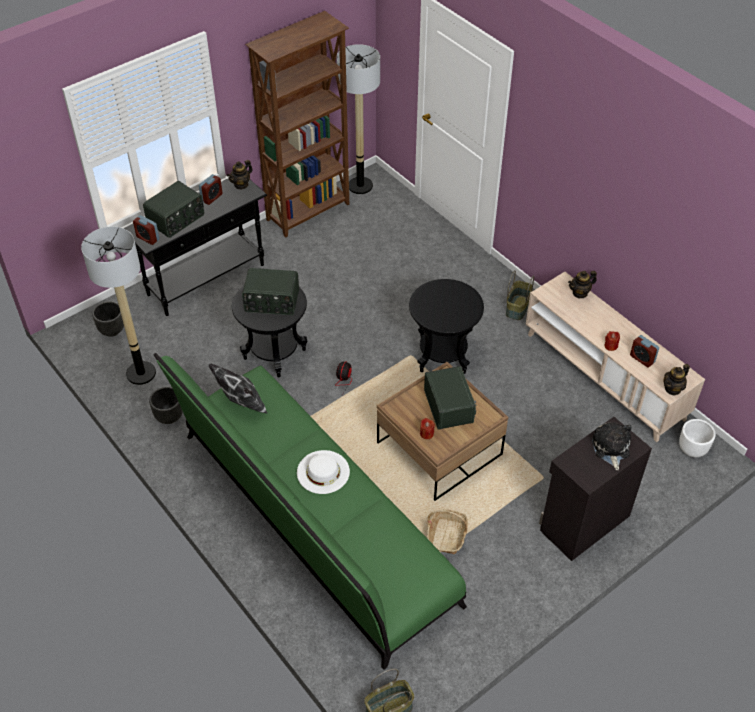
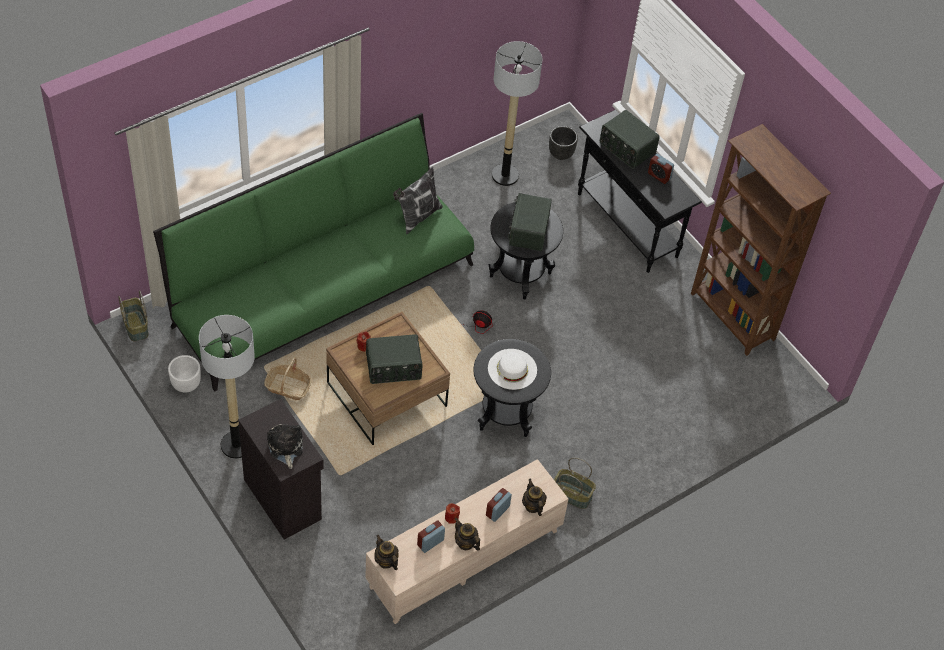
camera: 90 degrees right, 5 degrees up
alarm clock [133,215,160,245] -> alarm clock moved to [486,488,512,522]
black planter [149,387,183,424] -> none
teapot [227,160,253,190] -> teapot moved to [455,518,480,551]
white hat [297,450,350,494] -> white hat moved to [488,349,537,390]
floor lamp [337,44,380,194] -> floor lamp moved to [199,315,255,459]
plush toy [592,422,632,471] -> plush toy turned 105 degrees counterclockwise [267,424,303,469]
white planter [679,419,716,457] -> white planter moved to [168,355,201,393]

